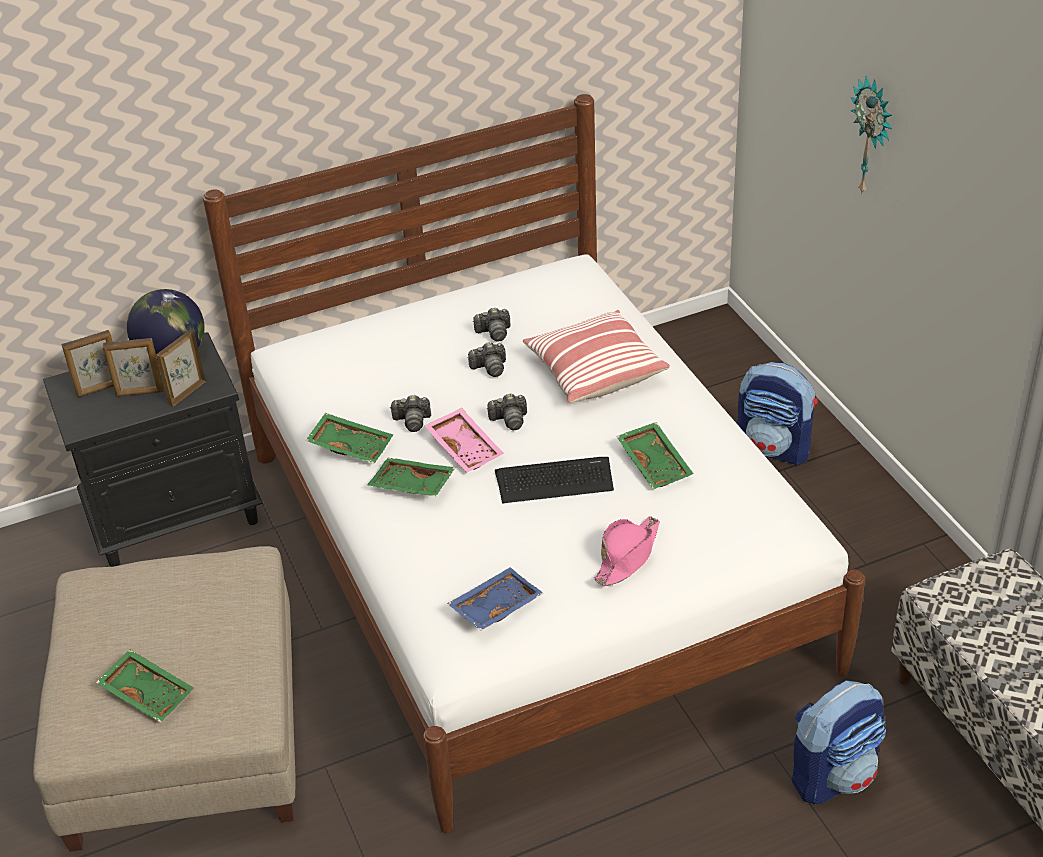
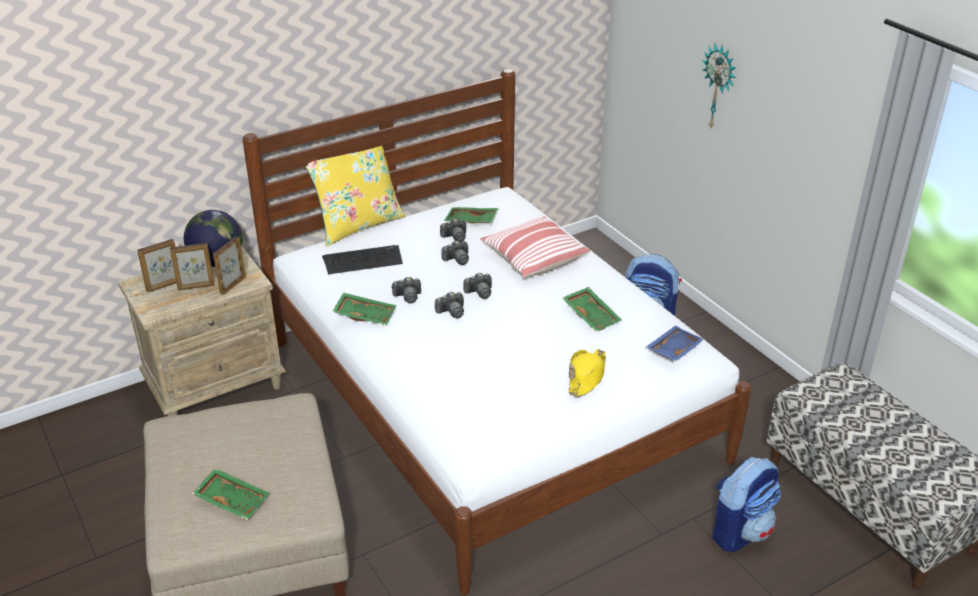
camera: 10 degrees left, 5 degrees down
black nightstand [43,332,263,567] -> beige nightstand [118,246,286,416]
green tray [367,458,456,496] -> green tray moved to [444,207,499,224]
pink tray [425,408,504,473] -> camera [435,292,464,318]
blue tray [447,567,544,630] -> blue tray moved to [646,326,705,361]
keyboard [495,457,614,503] -> keyboard moved to [322,245,403,275]
pink hat [594,516,660,586] -> yellow hat [568,349,606,397]
none -> yellow pillow [305,146,405,246]

